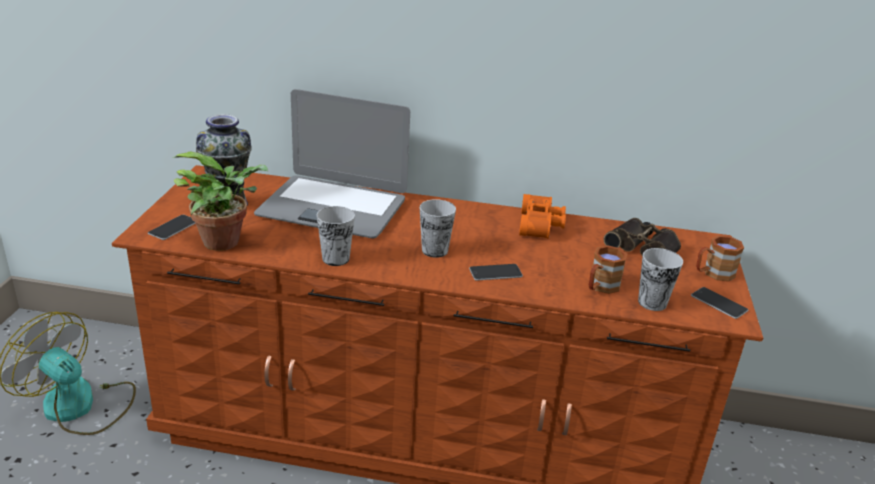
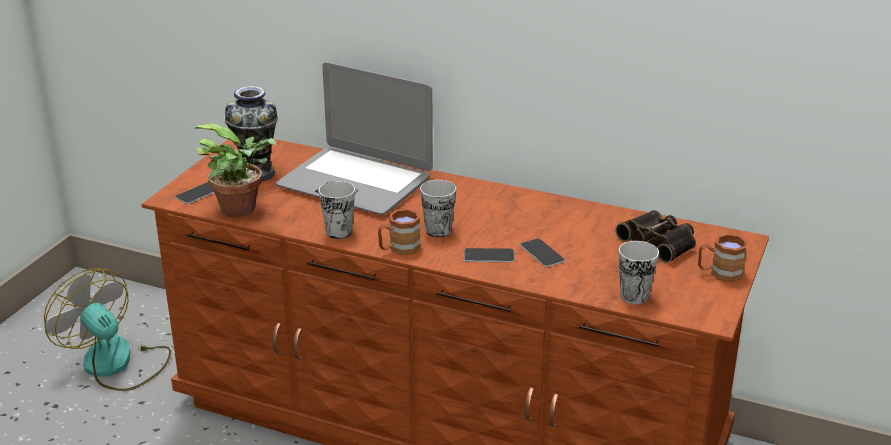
camera: 15 degrees right, 0 degrees up
orange binoculars [519,194,566,239] -> none
brown mug [589,245,627,294] -> brown mug moved to [378,209,421,255]
phone [691,287,748,319] -> phone moved to [520,238,565,267]

